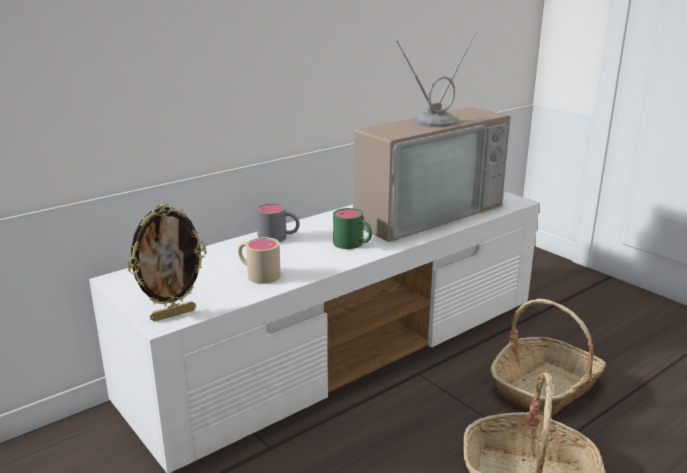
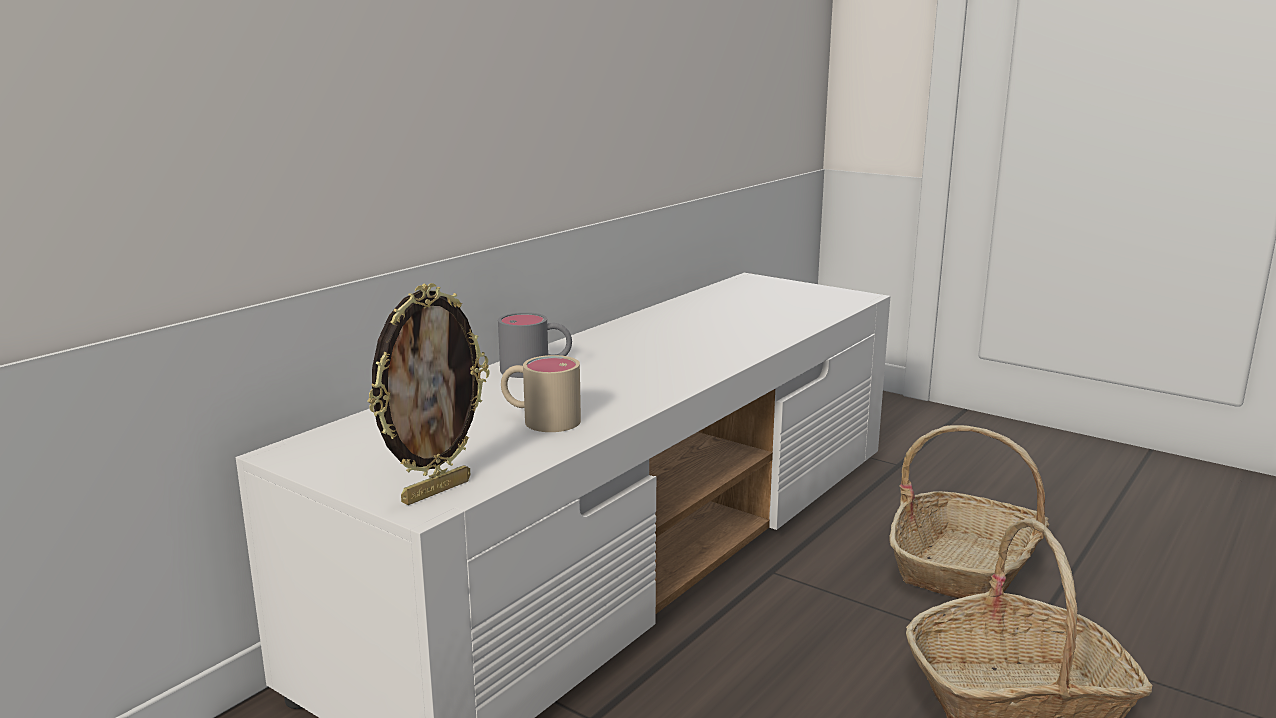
camera: 15 degrees left, 5 degrees down
green mug [333,208,372,249] -> none
television [353,32,511,242] -> none

